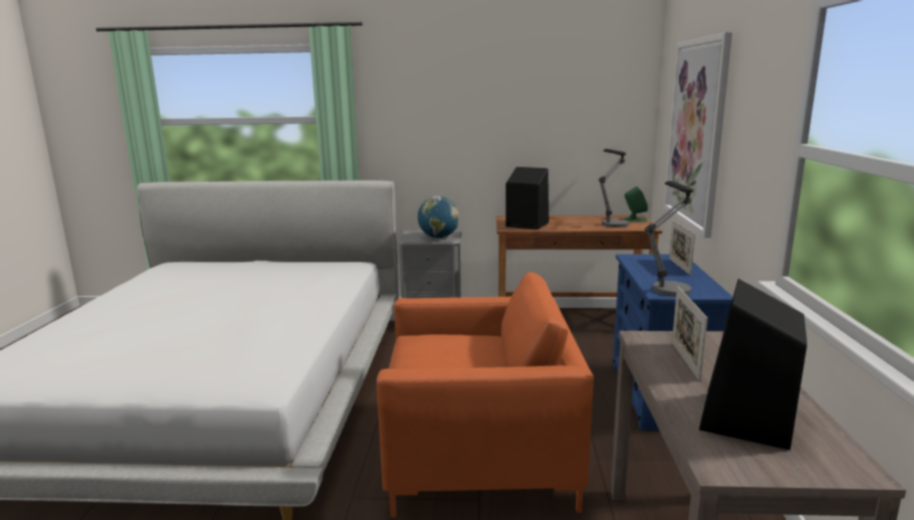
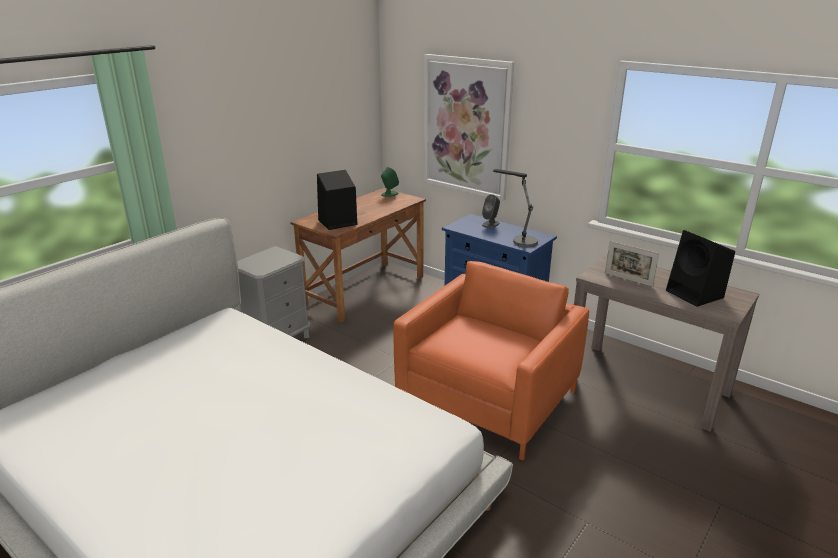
camera: 55 degrees left, 10 degrees up
globe [418,196,460,238] -> none
table lamp [599,149,629,228] -> none
picture frame [669,221,695,275] -> grey speaker [482,194,500,228]

